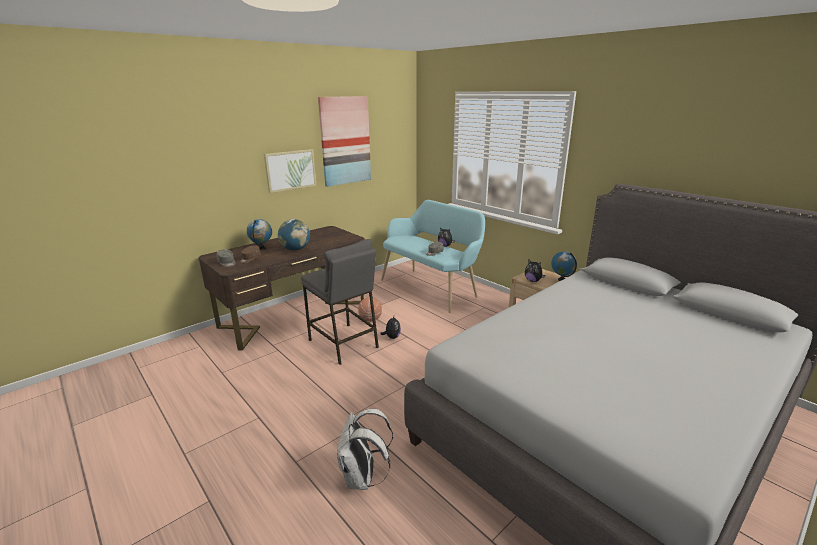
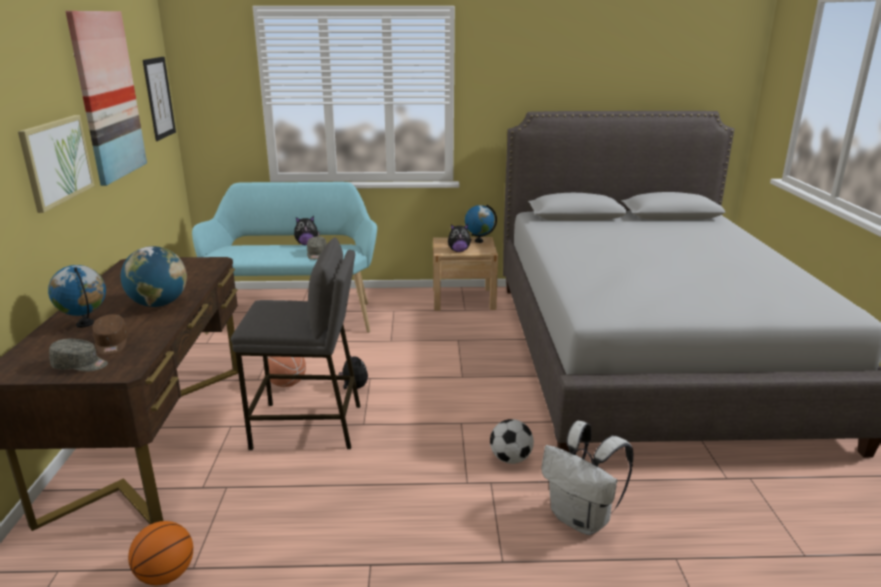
camera: 50 degrees left, 0 degrees up
none -> basketball [128,521,193,585]
none -> picture [143,57,176,141]
none -> football [490,419,534,464]

